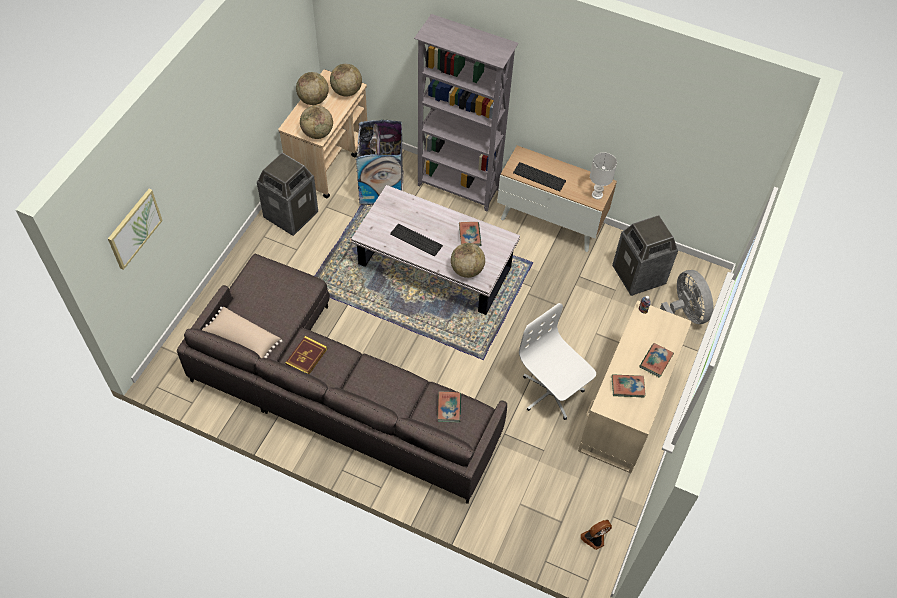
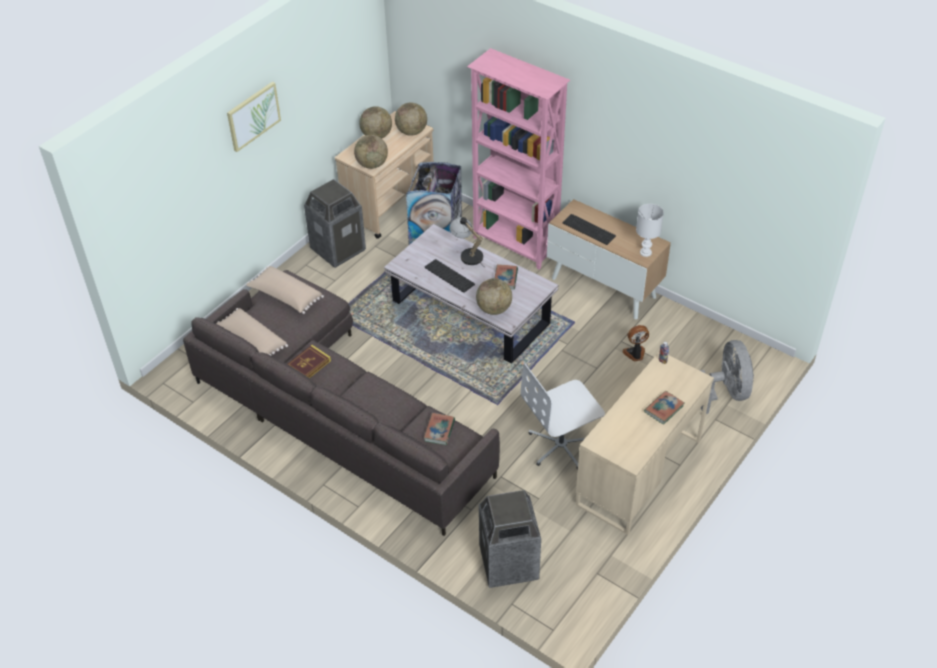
camera: 15 degrees right, 10 degrees down
picture [108,189,163,270] -> picture moved to [227,81,281,152]
grey bookcase [414,14,519,211] -> pink bookcase [467,48,570,270]
white office chair [519,303,596,420] -> white office chair turned 90 degrees counterclockwise [521,363,605,470]
fan [581,520,612,550] -> fan moved to [622,325,649,362]
trash can [612,215,678,296] -> trash can moved to [479,490,541,588]
book [612,374,646,397] -> none
none -> beige pillow [246,266,324,314]
none -> table lamp [449,217,483,266]

